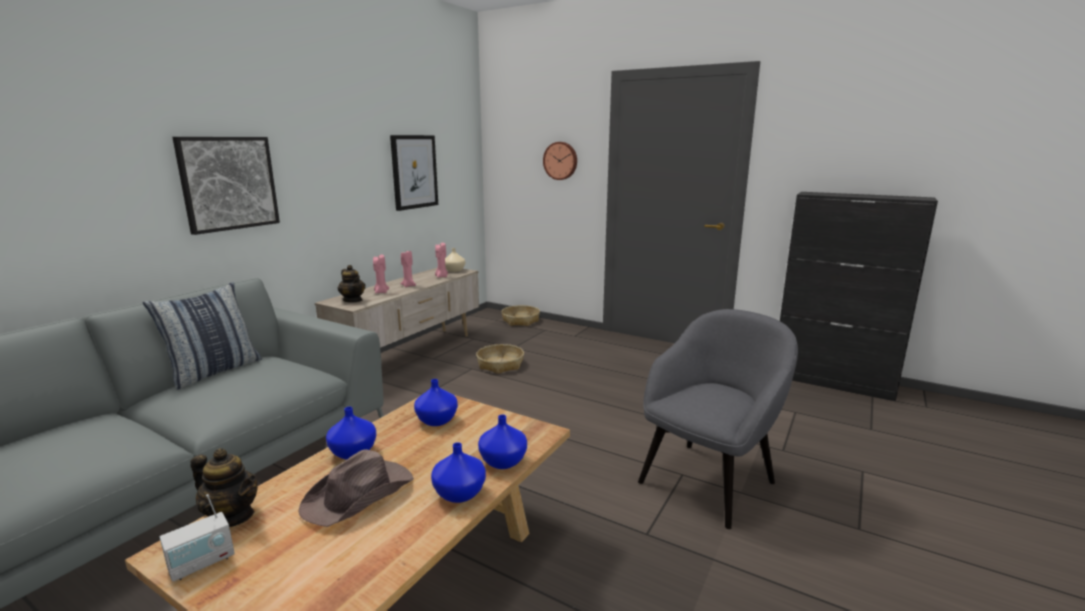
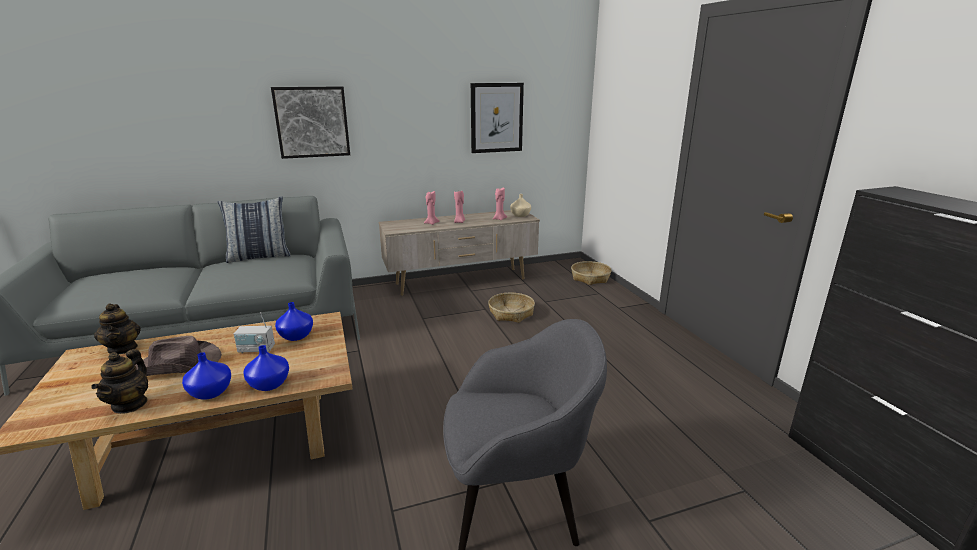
camera: 40 degrees right, 5 degrees up
radio [160,494,235,582] -> radio moved to [234,312,275,353]
blue vase [326,407,376,460] -> none
teapot [338,265,366,302] -> teapot moved to [91,349,148,414]
wall clock [543,142,577,180] -> none

